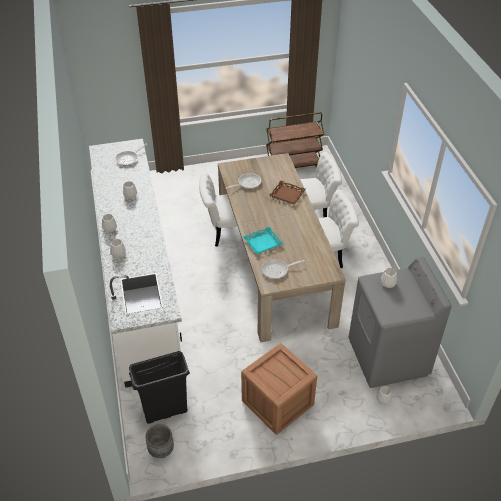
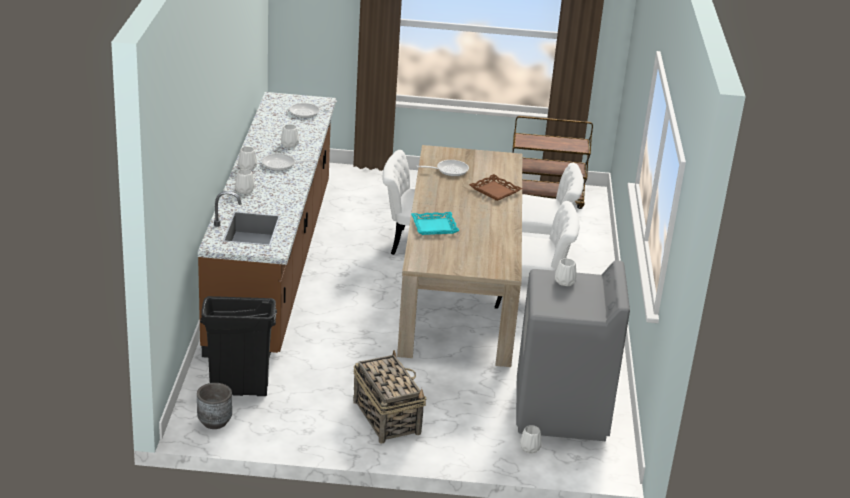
camera: 15 degrees right, 15 degrees down
white counter [89,139,182,388] -> brown counter [198,92,336,358]
crate [241,343,317,435] -> basket [353,350,427,444]
frying pan [261,259,305,279] -> frying pan moved to [262,154,318,171]

